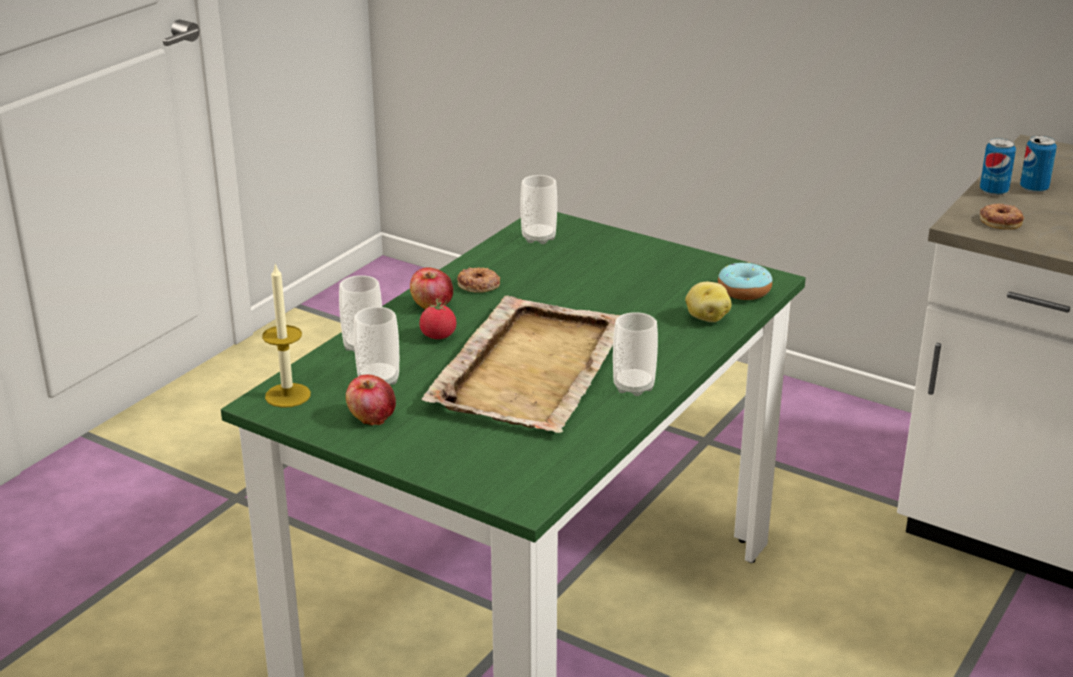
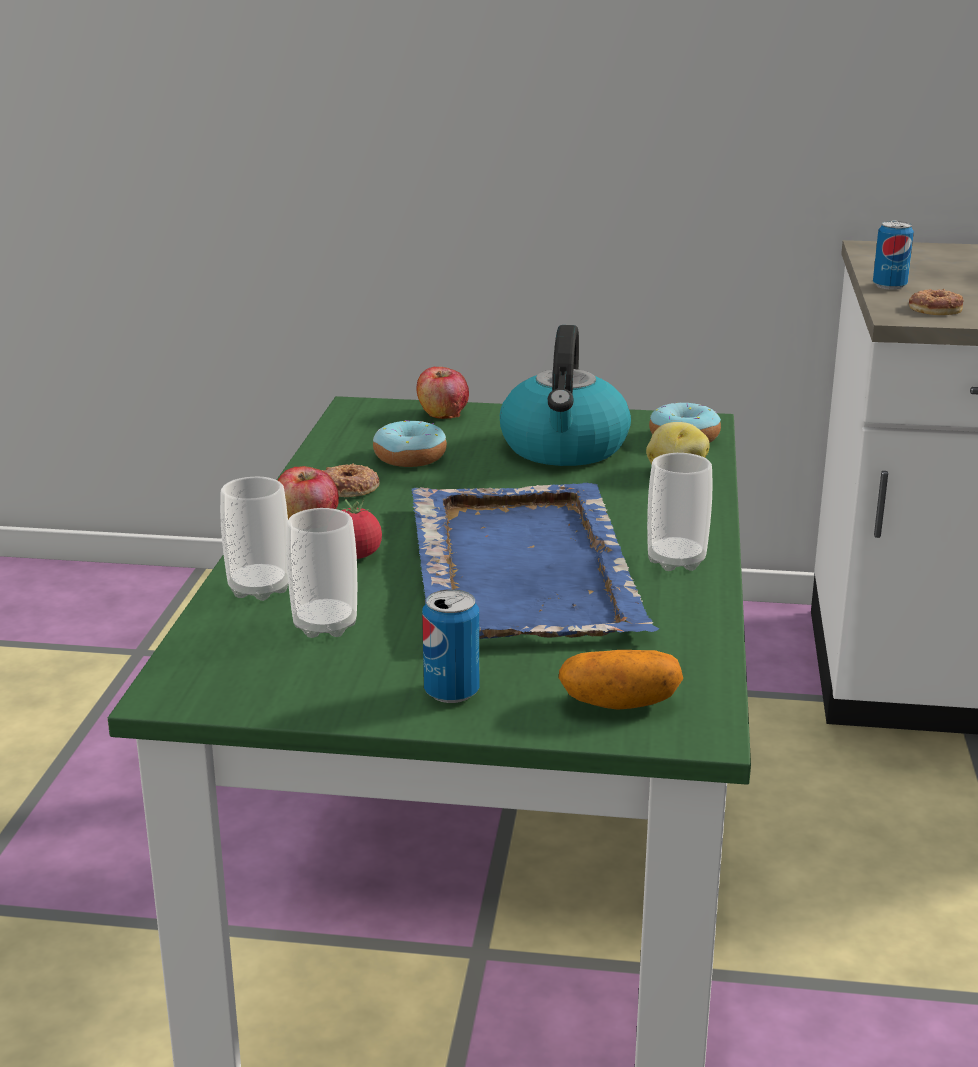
camera: 25 degrees left, 5 degrees down
candle [262,264,311,408] -> none
apple [346,375,396,425] -> apple moved to [416,367,469,419]
beige tray [421,295,621,433] -> blue tray [411,483,659,639]
cup [520,175,557,244] -> none
can [1020,135,1057,193] -> can moved to [422,589,479,703]
none -> donut [373,420,447,467]
none -> kettle [500,325,631,466]
none -> potato [559,650,683,710]

